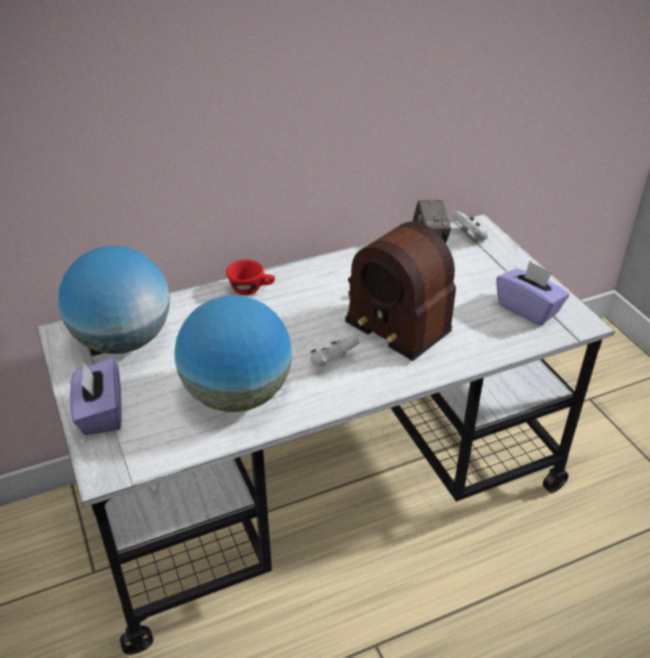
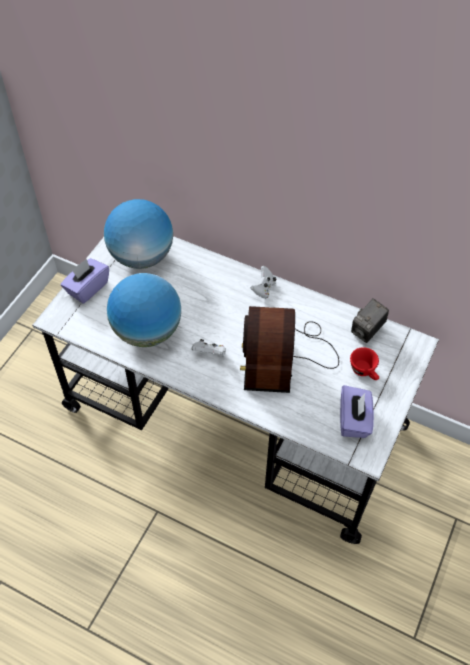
camera: 50 degrees right, 15 degrees up
red cup [226,260,275,295] -> red cup moved to [350,347,379,380]
white game controller [452,210,488,241] -> white game controller moved to [251,266,276,299]

